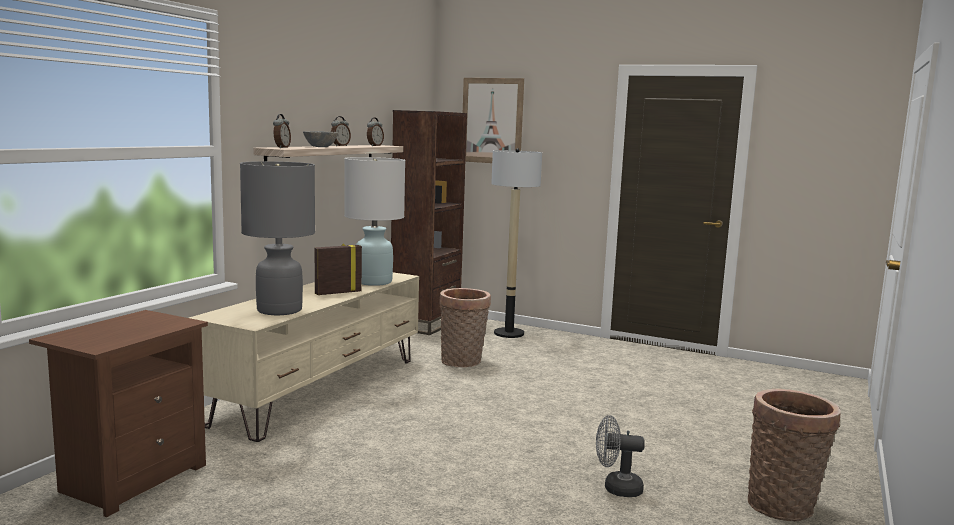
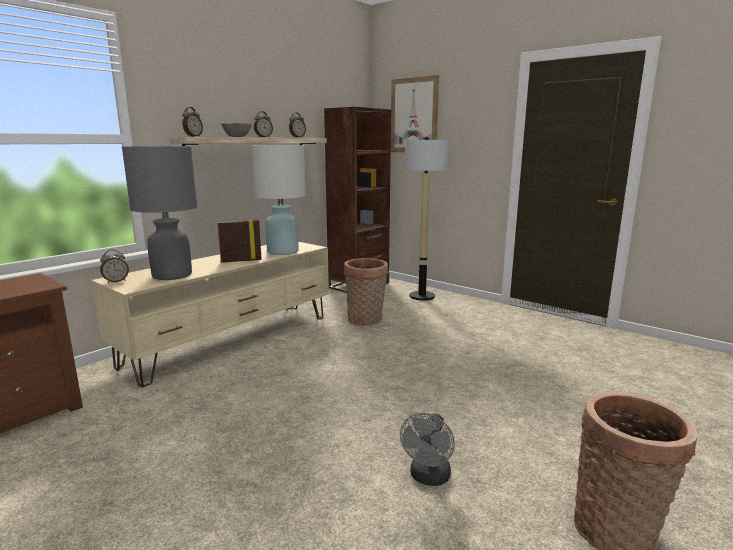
camera: 15 degrees right, 5 degrees up
grey fan [596,415,645,497] -> grey fan turned 90 degrees counterclockwise [400,413,455,486]
none -> alarm clock [100,250,129,283]

